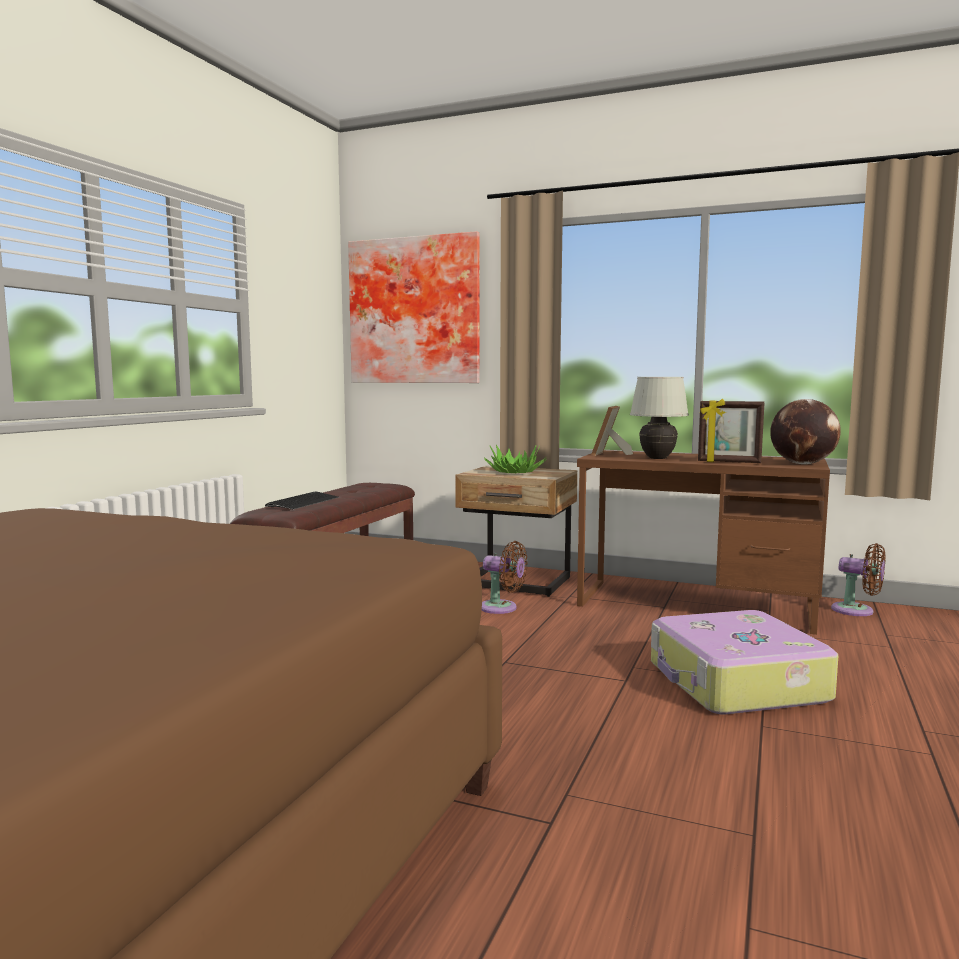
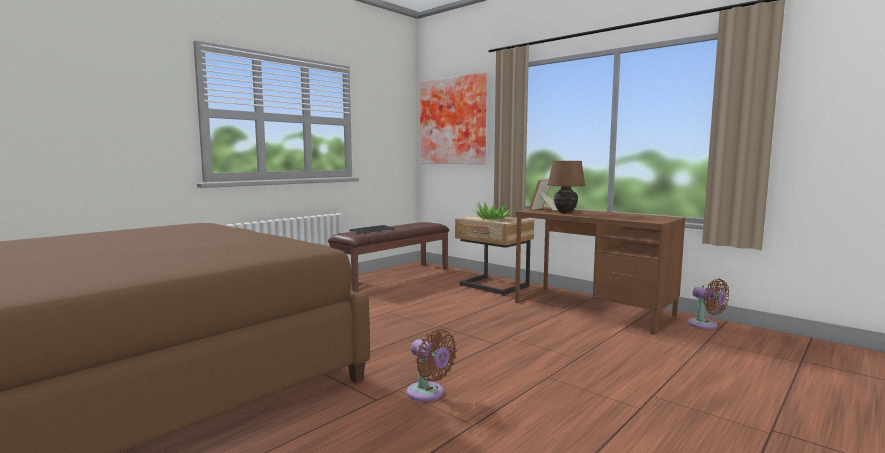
camera: 20 degrees right, 0 degrees up
brown fan [481,541,528,614] -> brown fan moved to [407,329,457,402]
white table lamp [630,377,689,459] -> brown table lamp [548,161,585,213]
suitcase [651,610,838,714] -> none
picture frame [698,399,765,463] -> none
globe [770,399,841,464] -> none

